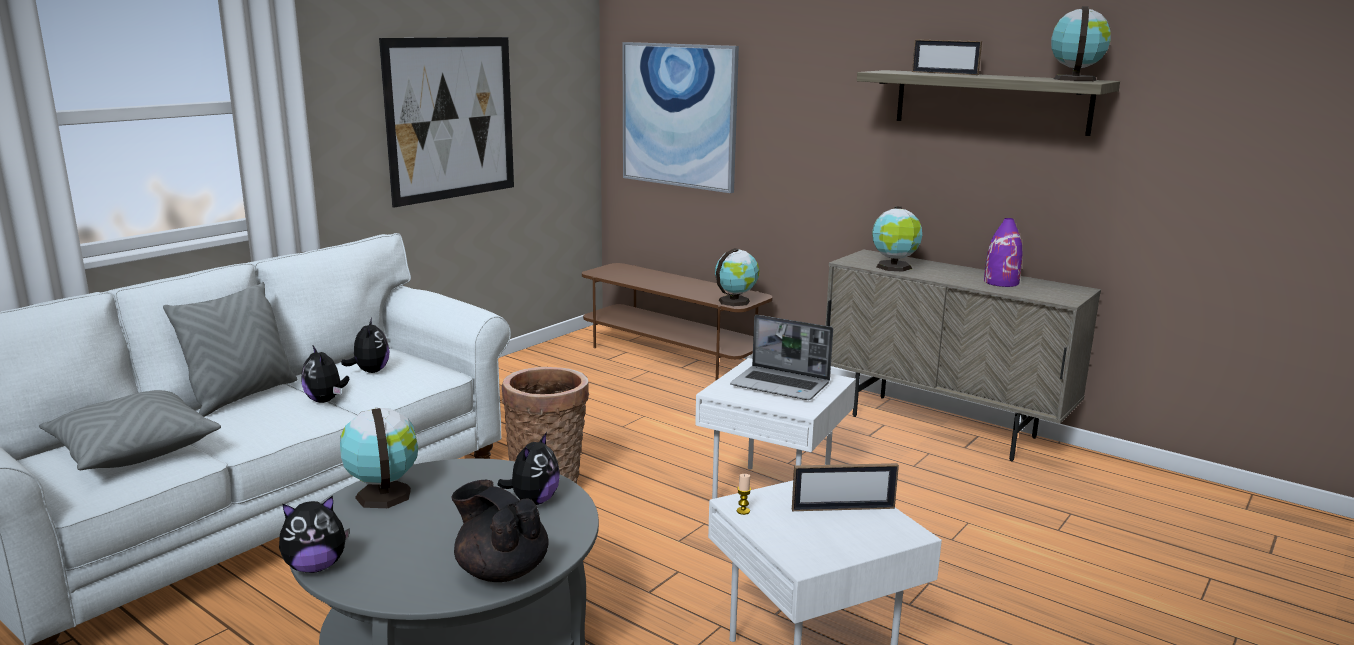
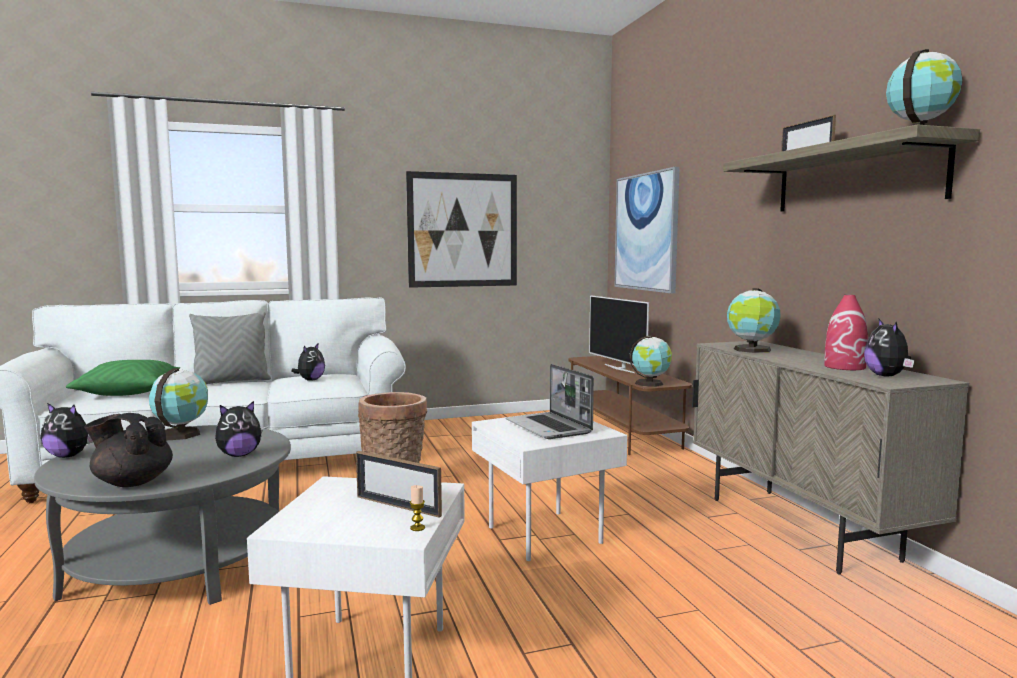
camera: 35 degrees right, 10 degrees down
grey pillow [39,390,221,470] -> green pillow [66,360,180,396]
plush toy [301,346,349,403] -> plush toy moved to [864,319,914,376]
black teapot [452,480,549,582] -> black teapot turned 60 degrees counterclockwise [84,413,173,487]
candle [737,474,751,515] -> candle moved to [410,485,425,531]
purple vase [984,218,1022,287] -> red vase [824,295,868,370]
none -> television [589,295,649,373]

